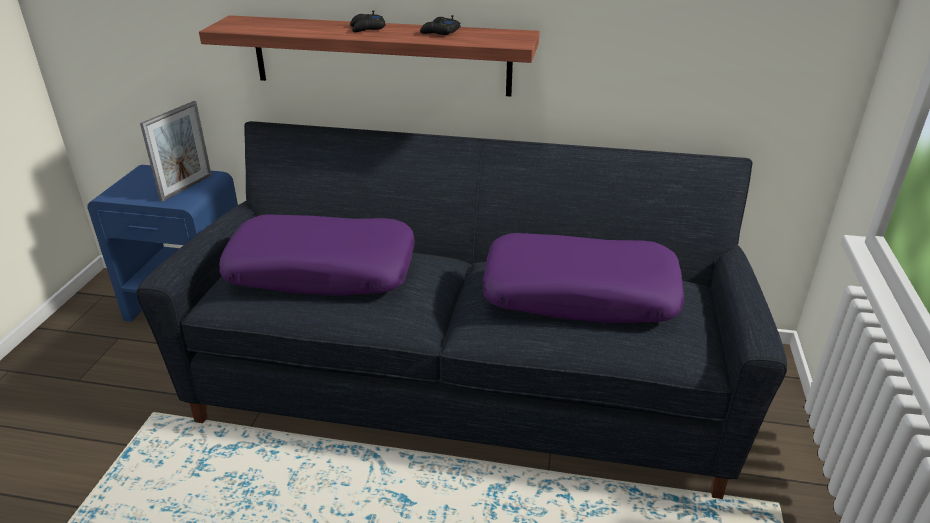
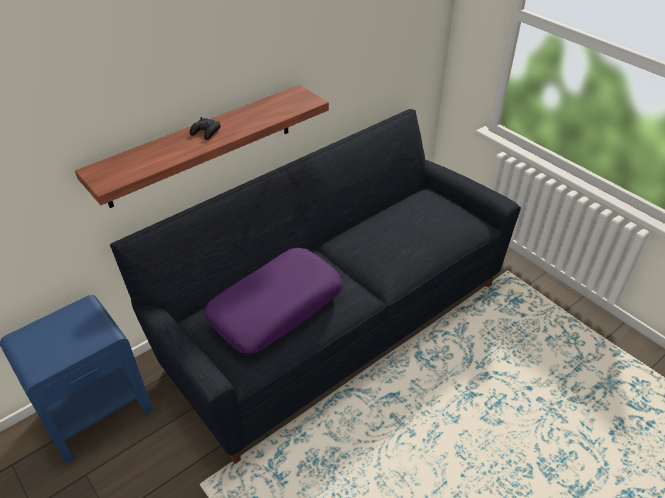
camera: 50 degrees left, 10 degrees up
picture frame [140,101,212,202] -> none
black game controller [420,15,461,35] -> none
purple pillow [483,233,684,323] -> none

